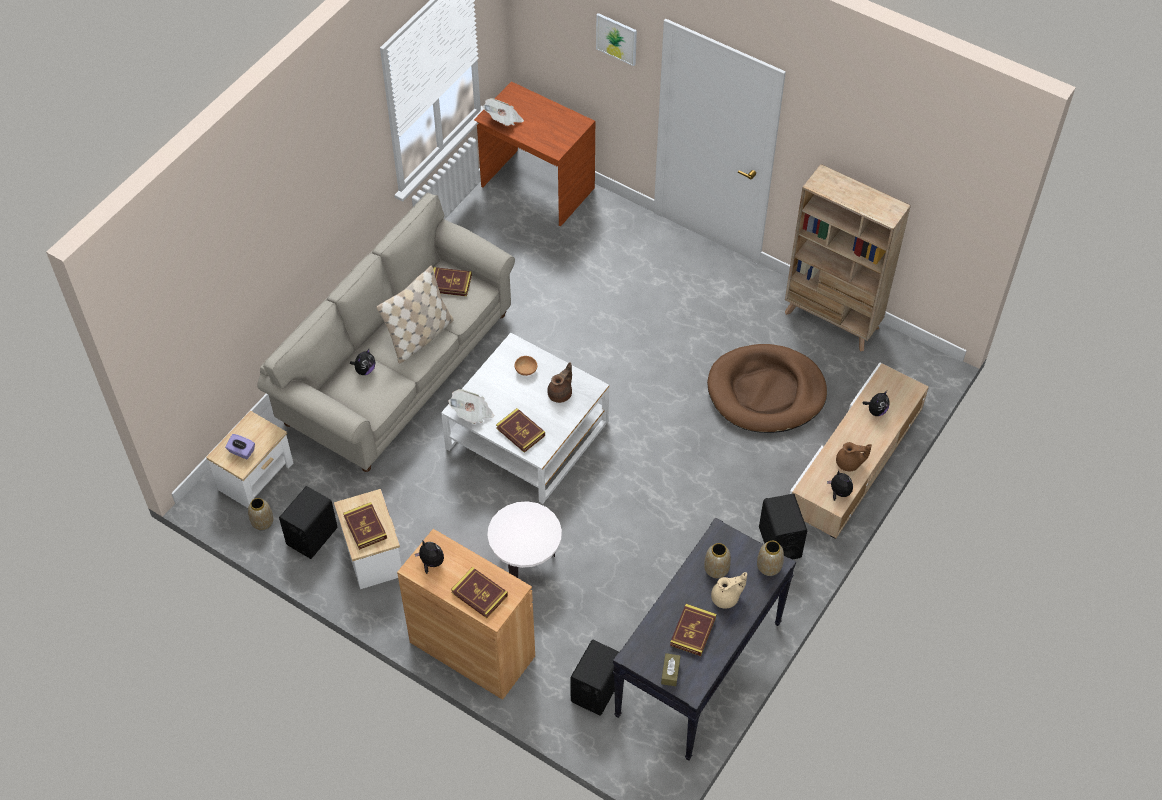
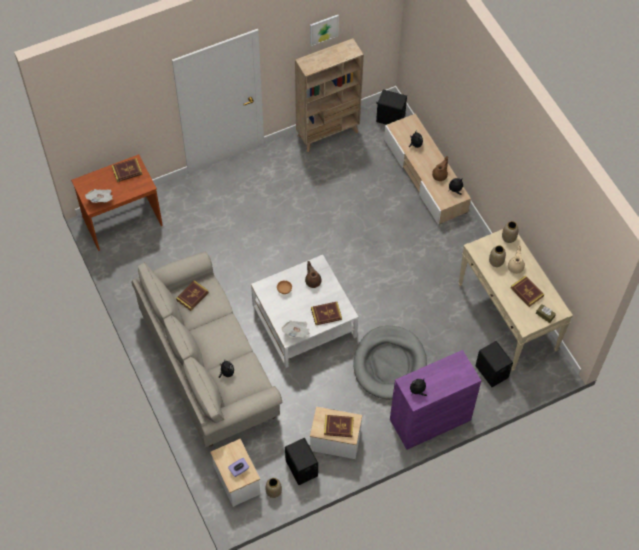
camera: 60 degrees left, 5 degrees up
beige pillow [377,266,454,363] -> none
brown cabinet [397,529,535,700] -> purple cabinet [390,350,481,450]
book [451,567,508,618] -> book moved to [112,158,142,182]
white side table [487,501,562,578] -> grey dog bed [354,326,427,399]
picture [596,13,637,66] -> picture moved to [310,15,339,46]
black console table [613,517,796,760] -> beige console table [459,229,573,371]
brown dog bed [707,344,827,433] -> none
black speaker [759,494,807,559] -> black speaker moved to [376,90,407,125]

